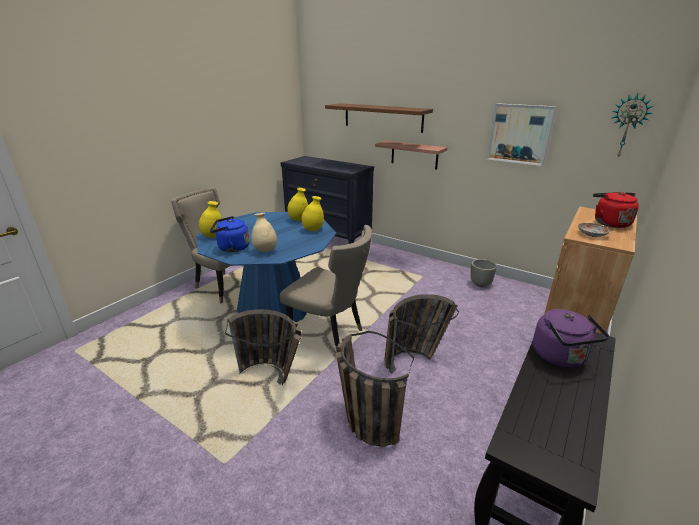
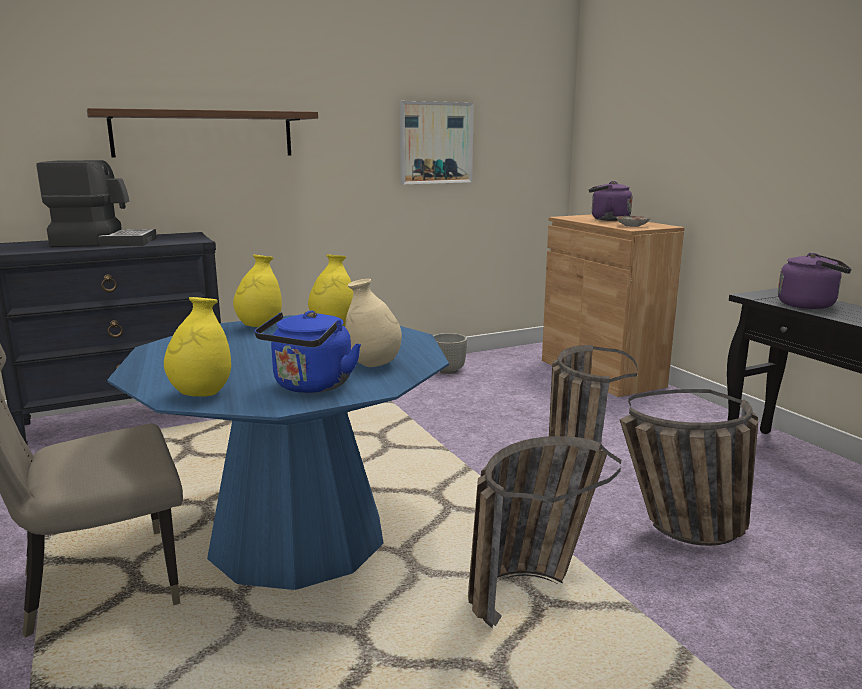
camera: 60 degrees left, 10 degrees down
beige chair [280,225,372,351] -> none
shelf [375,141,447,169] -> none
red kettle [593,192,639,228] -> purple kettle [589,181,632,221]
wall clock [612,94,653,158] -> none
none -> coffee machine [36,160,157,247]

